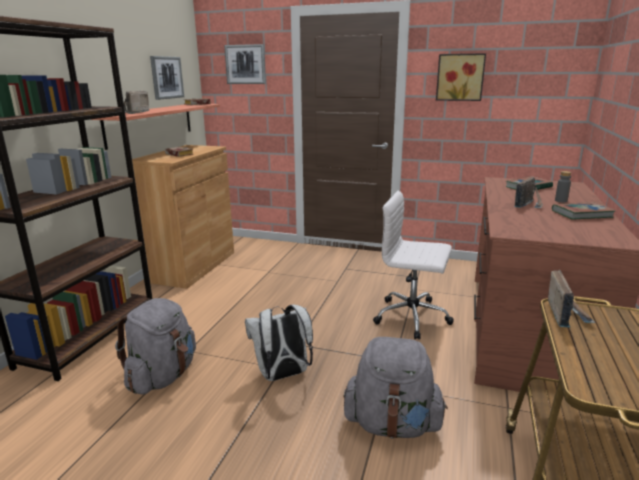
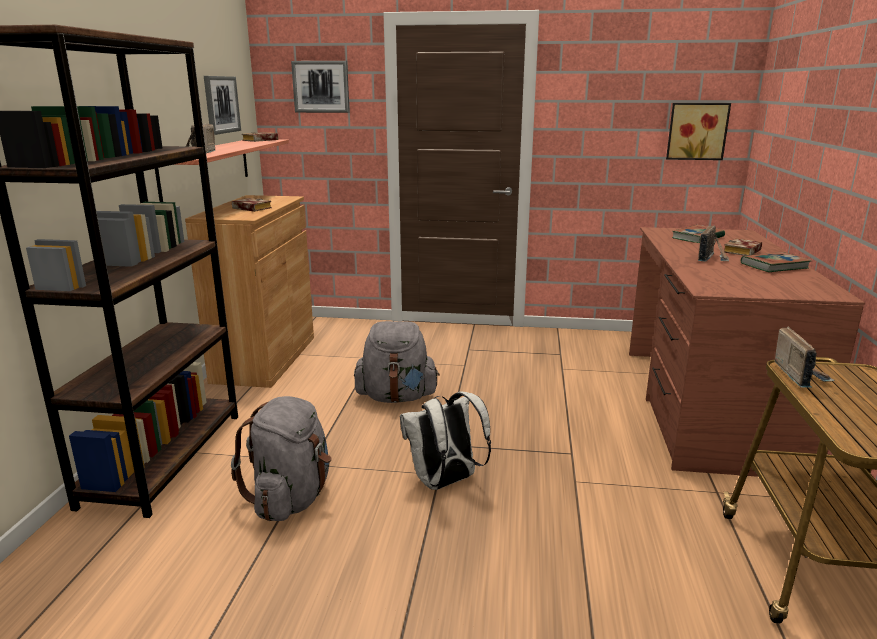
camera: 10 degrees left, 0 degrees up
grey backpack [343,337,448,438] -> grey backpack moved to [354,321,440,403]
white office chair [373,191,454,340] -> none
picture [436,53,486,101] -> picture moved to [666,103,731,160]
grey bottle [555,171,572,202] -> book [724,238,762,256]

